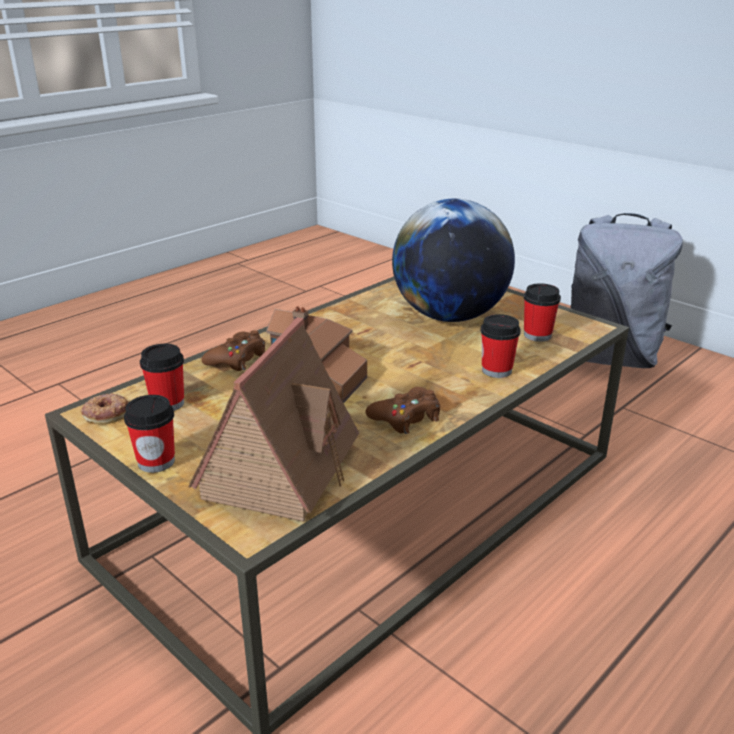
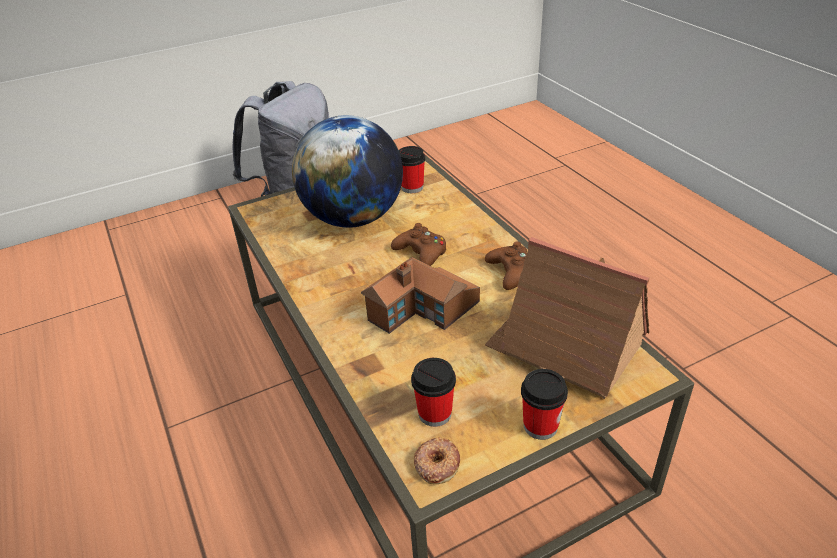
camera: 70 degrees left, 10 degrees up
brown game controller [202,330,265,371] -> brown game controller moved to [391,223,446,266]
cup [481,314,521,378] -> none

